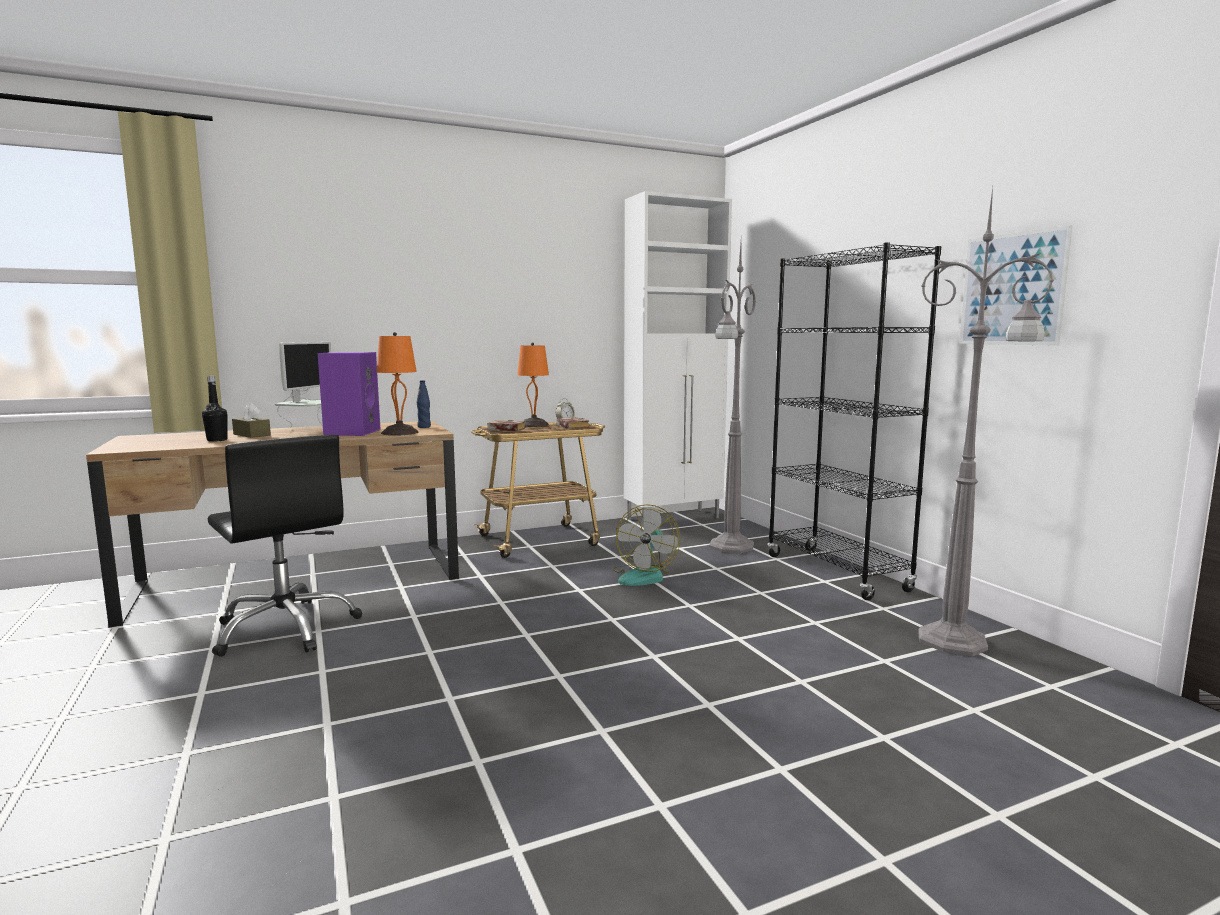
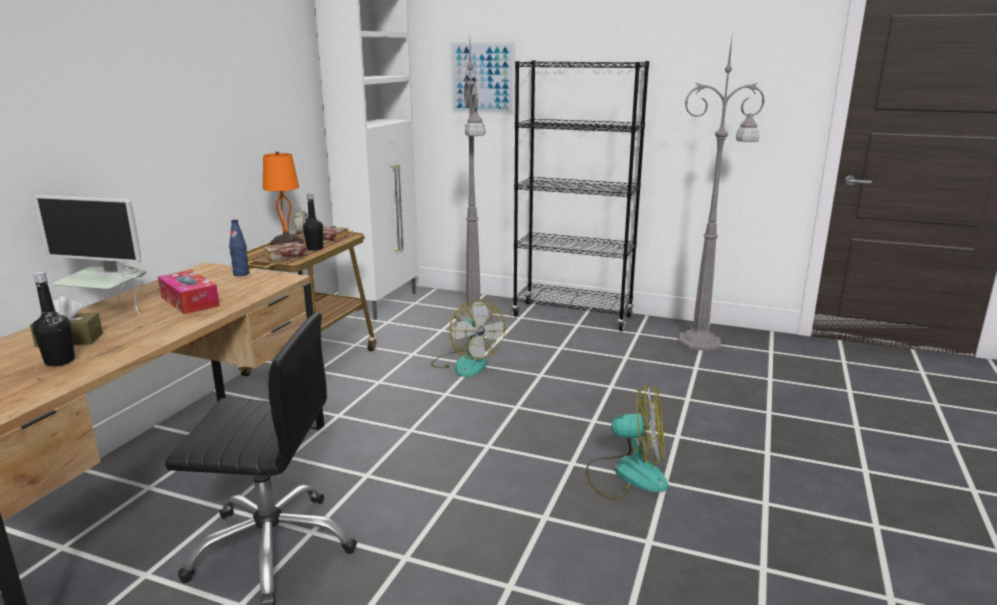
camera: 45 degrees left, 10 degrees up
monitor [275,342,331,428] -> monitor turned 135 degrees clockwise [33,195,147,314]
purple speaker [318,352,381,436] -> tissue box [158,270,220,314]
orange table lamp [377,332,418,436] -> none
picture [959,225,1073,346] -> picture moved to [450,42,515,115]
none -> black bottle [303,193,323,251]
none -> fan [586,384,668,500]

